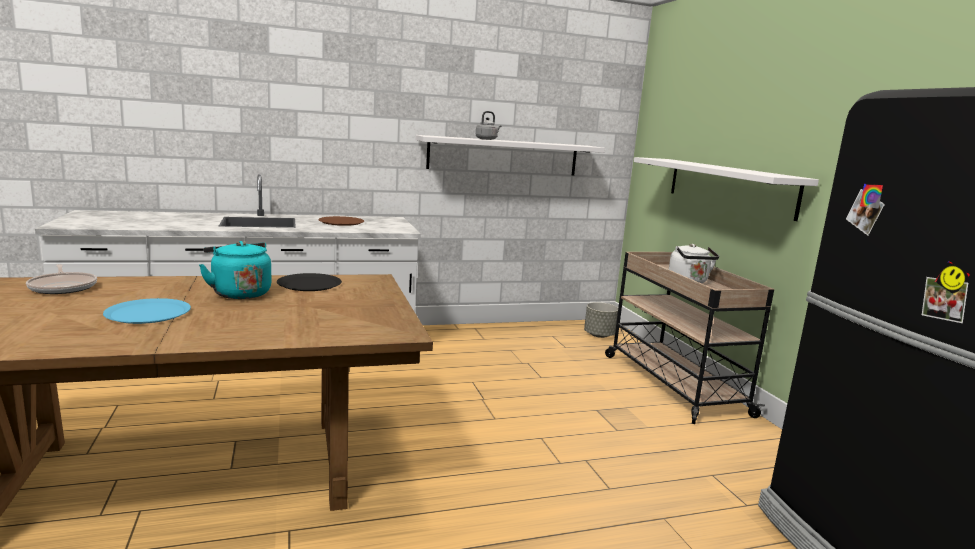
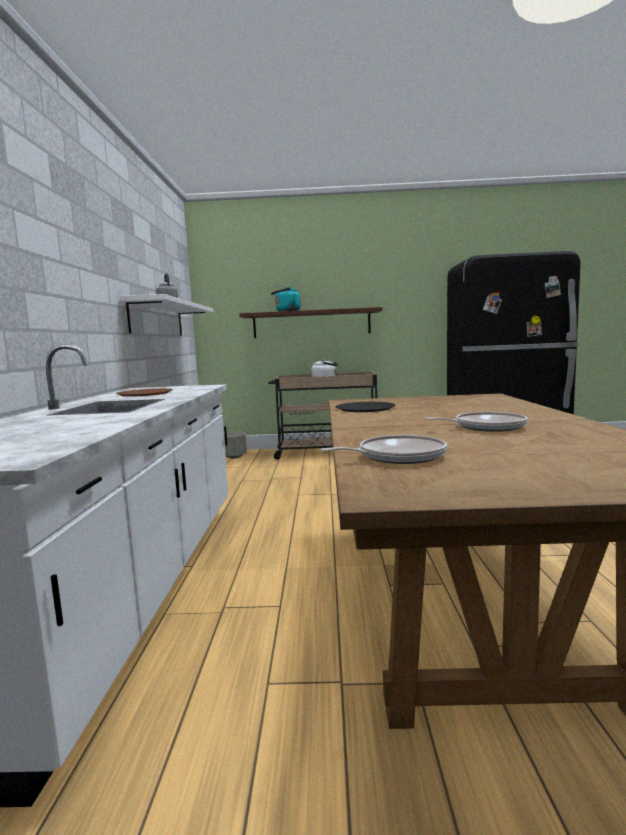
camera: 70 degrees left, 5 degrees down
blue plate [103,298,191,324] -> frying pan [425,412,528,432]
turquoise kettle [199,241,271,299] -> turquoise kettle moved to [271,287,301,311]
white shelf [634,157,819,221] -> brown shelf [239,307,383,338]

